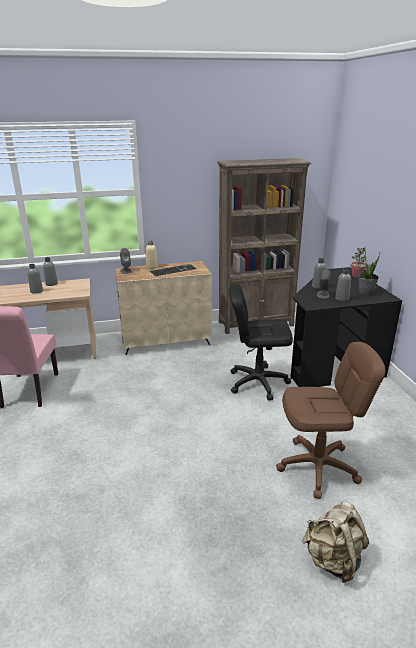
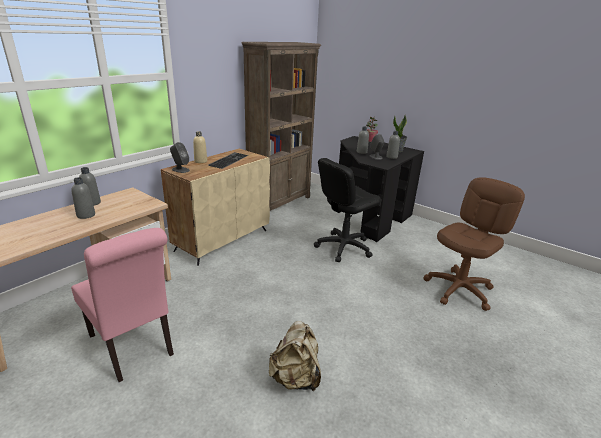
camera: 40 degrees left, 0 degrees up
beige backpack [302,501,369,583] -> beige backpack moved to [269,321,321,391]

